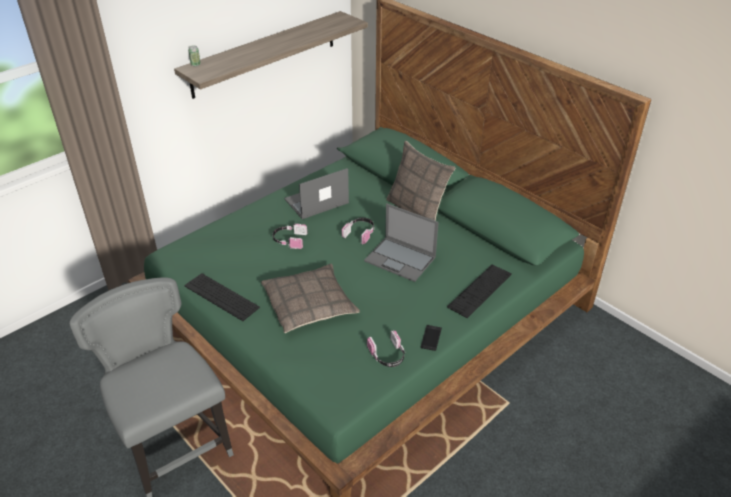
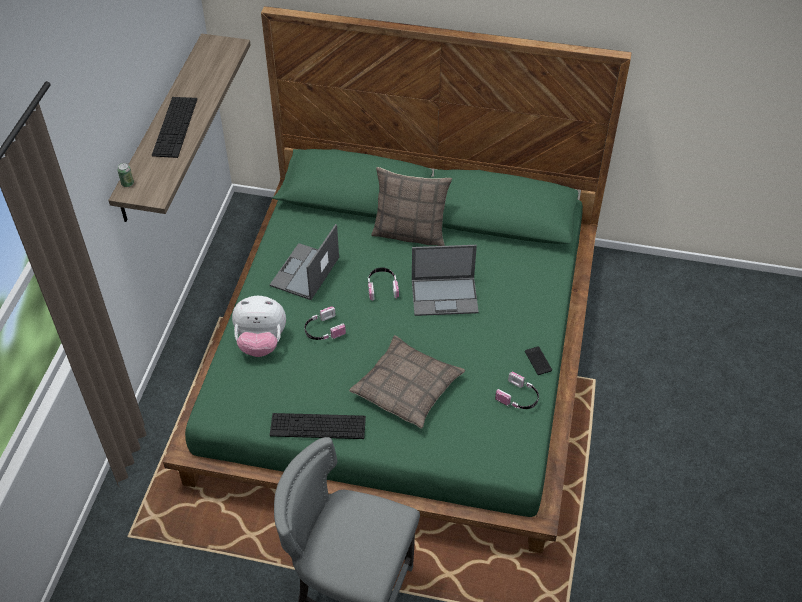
camera: 35 degrees left, 10 degrees up
keyboard [447,264,512,318] -> keyboard moved to [152,97,197,158]
none -> plush toy [232,296,286,357]

